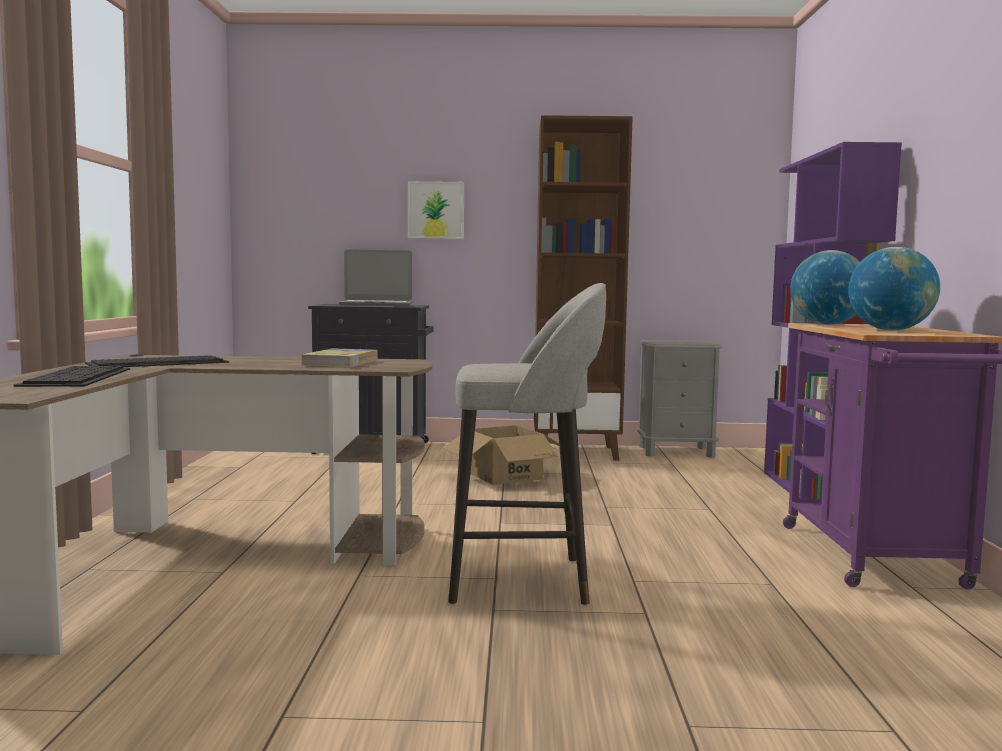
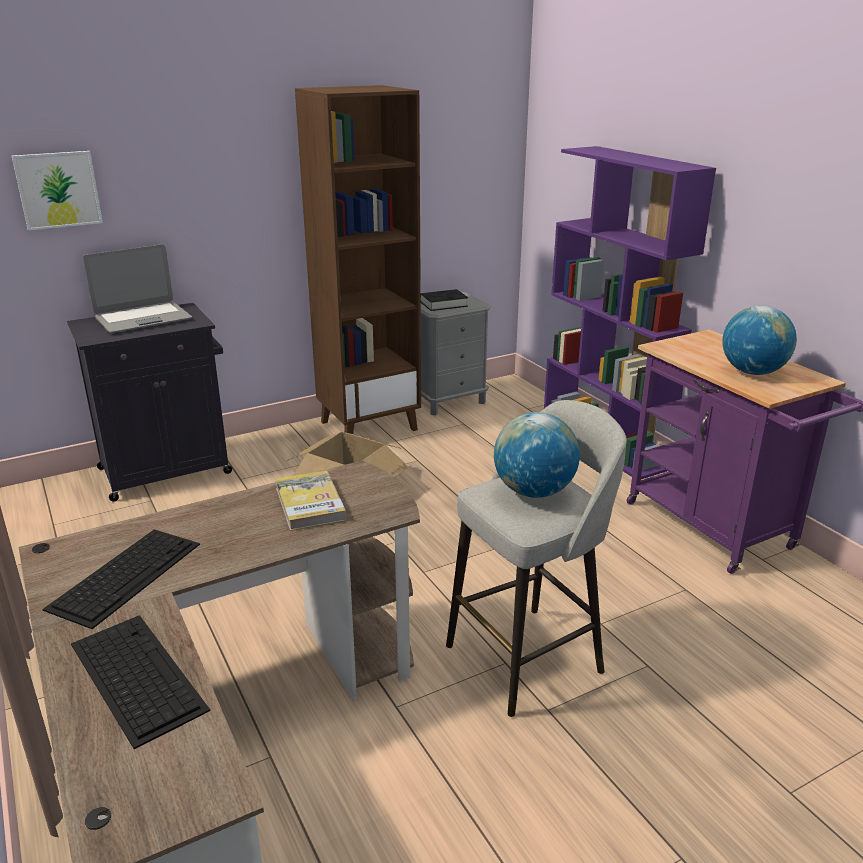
camera: 30 degrees left, 20 degrees up
picture [408,181,464,239] -> picture moved to [12,151,103,231]
globe [790,250,860,325] -> globe moved to [494,412,580,498]
none -> black book [421,289,468,311]

